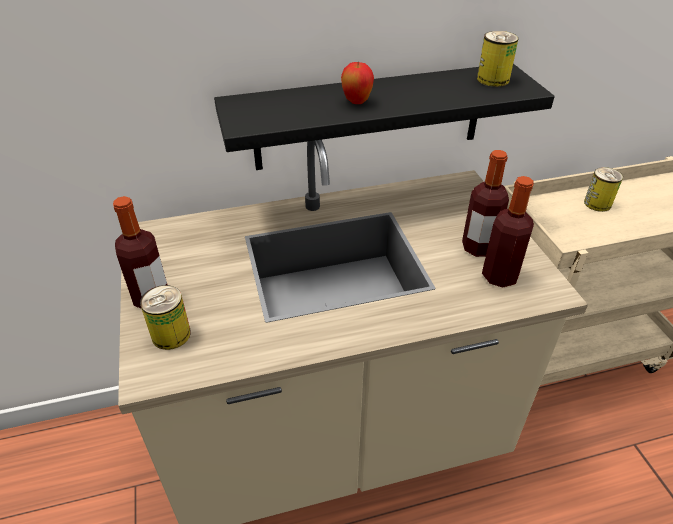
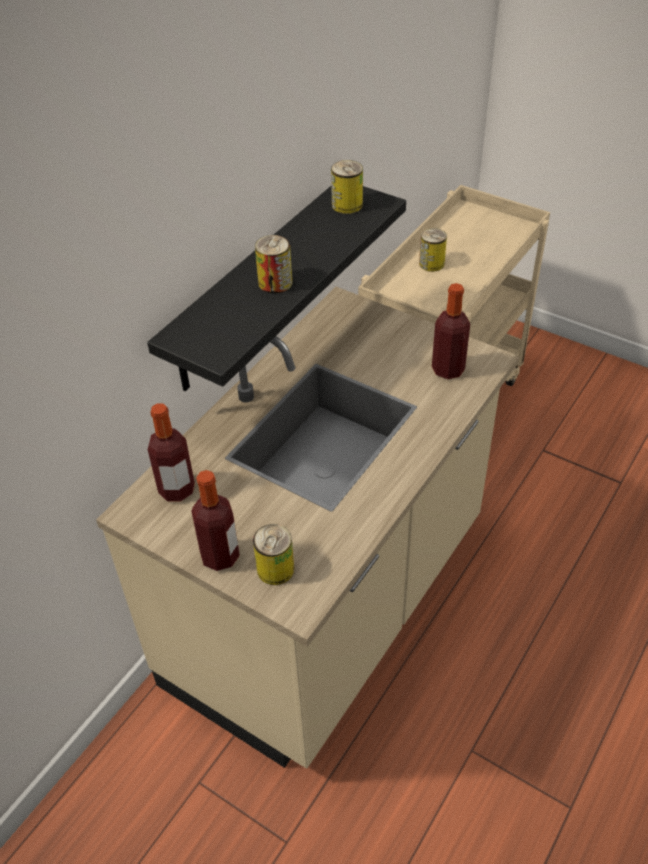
camera: 40 degrees left, 5 degrees up
apple [341,62,374,104] -> can [255,235,292,293]
bottle [462,150,509,257] -> bottle moved to [148,403,195,502]

